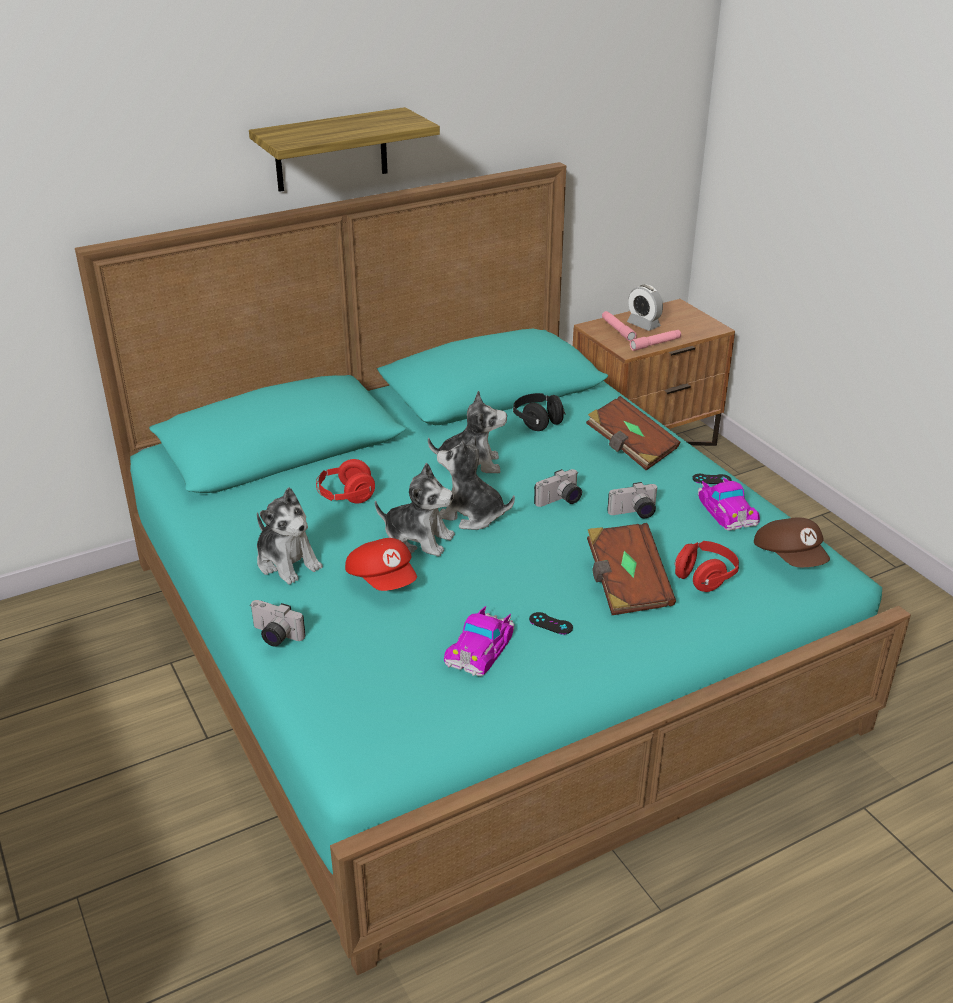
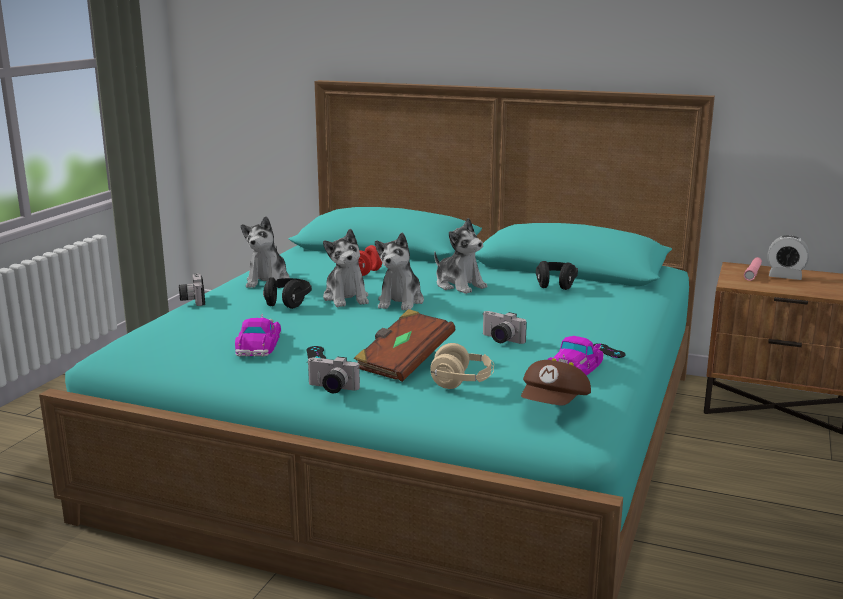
camera: 50 degrees right, 15 degrees down
shelf [249,107,440,192] -> none
red cap [345,538,417,591] -> black headphones [263,277,312,309]
plush toy [437,436,515,530] -> plush toy turned 150 degrees counterclockwise [375,232,424,311]
toy car [444,606,514,676] -> toy car turned 105 degrees clockwise [235,314,281,357]
camera [534,469,582,507] -> camera moved to [307,356,360,393]
brown book [586,396,680,470] -> none
alarm clock [627,285,663,331] -> alarm clock turned 75 degrees counterclockwise [767,235,809,280]
pink flashlight [630,330,681,351] -> none
red headphones [675,541,739,592] -> beige headphones [430,343,494,389]

